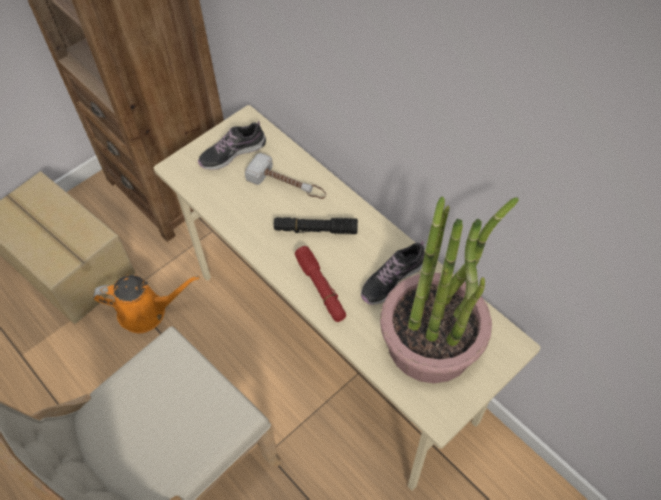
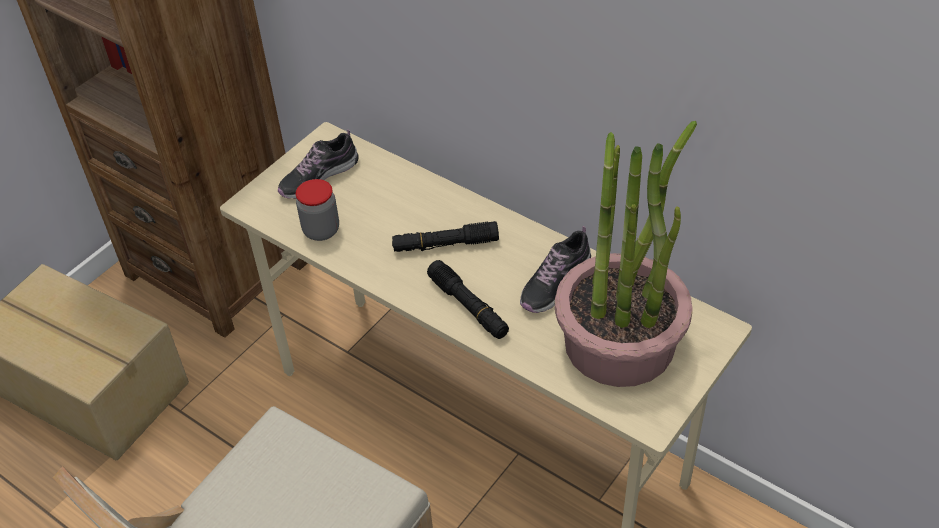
camera: 10 degrees left, 10 degrees down
orange watering can [93,275,200,333] -> none
hammer [245,153,326,199] -> none
red flashlight [295,246,346,322] -> black flashlight [427,260,509,339]
none -> jar [296,179,339,241]

